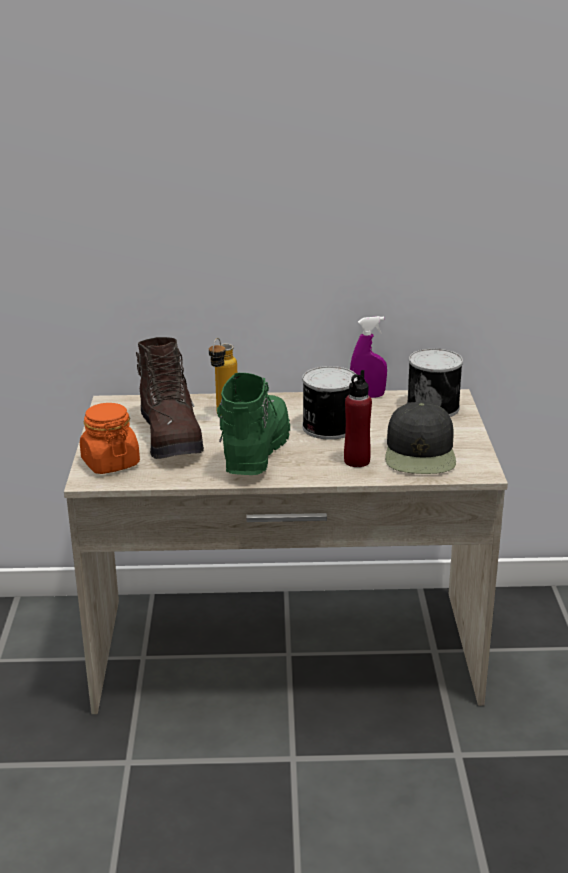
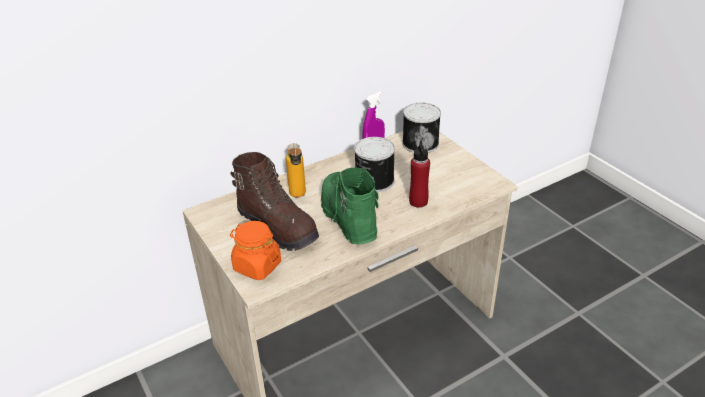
camera: 30 degrees left, 10 degrees up
black cap [385,401,456,474] -> none

